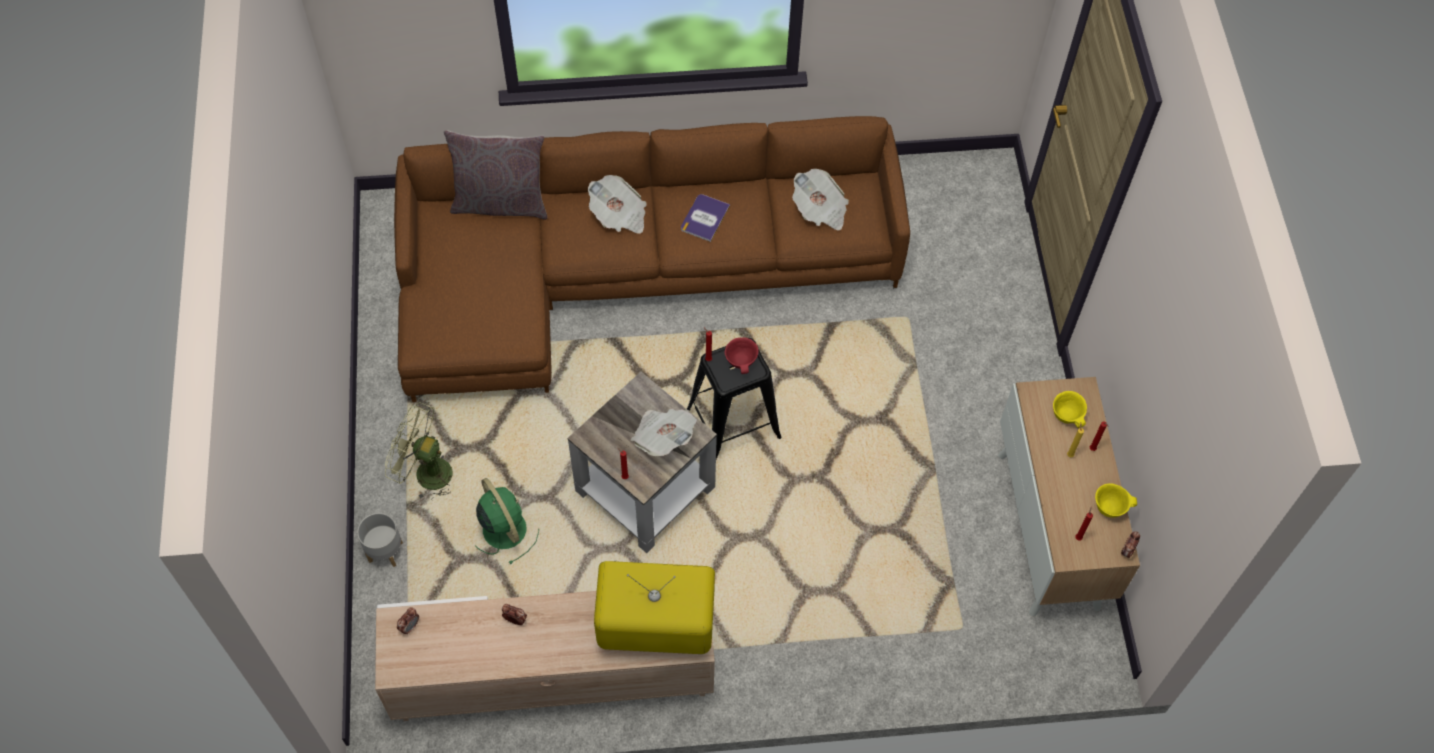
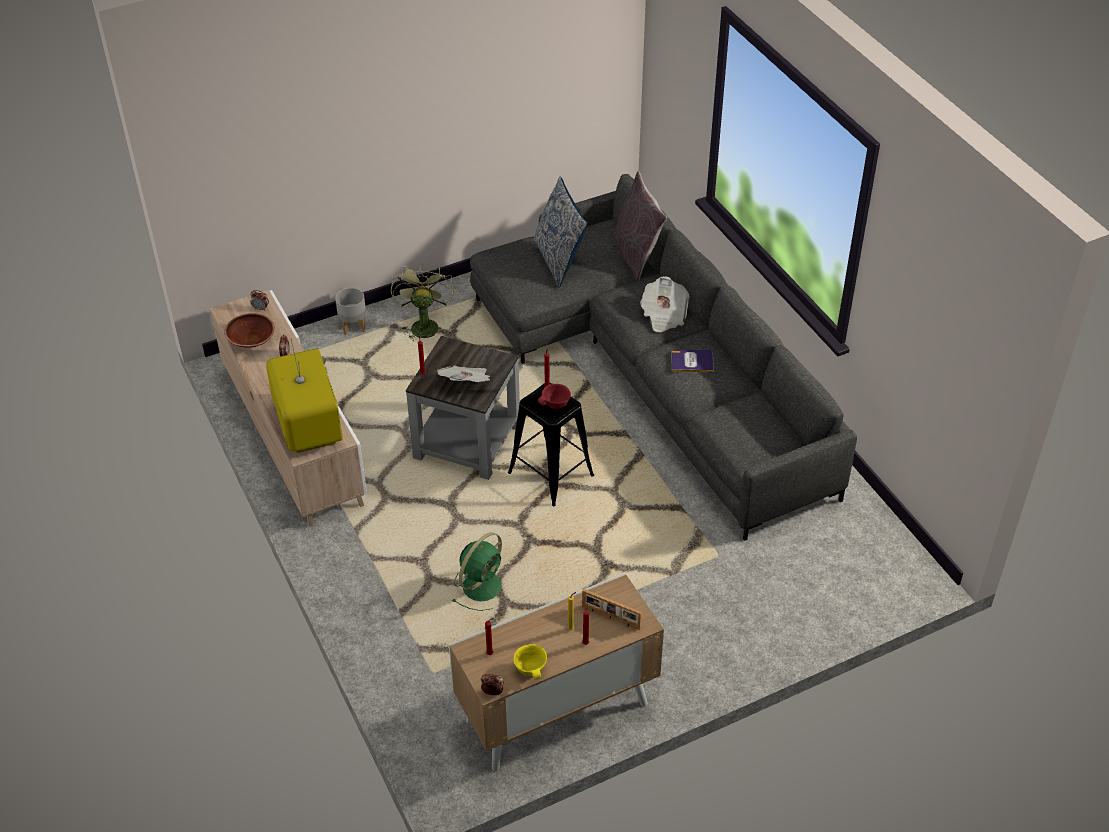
camera: 70 degrees right, 15 degrees down
brown sofa [394,116,910,402] -> grey sofa [470,174,857,541]
green fan [475,478,539,564] -> green fan moved to [452,532,502,611]
newspaper [792,169,849,230] -> none
yellow bowl [1053,391,1087,428] -> picture frame [582,589,642,630]
none -> brown bowl [224,313,275,348]
none -> pillow [534,177,588,288]

